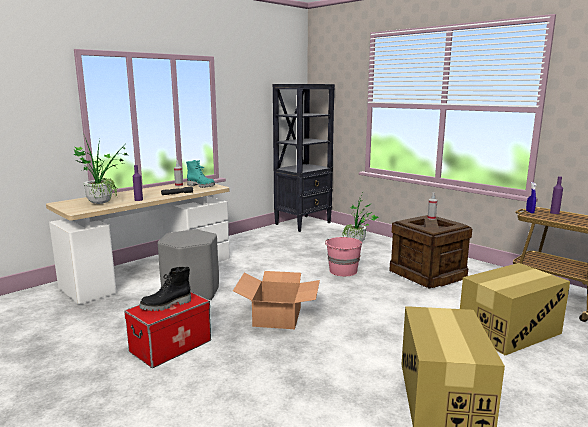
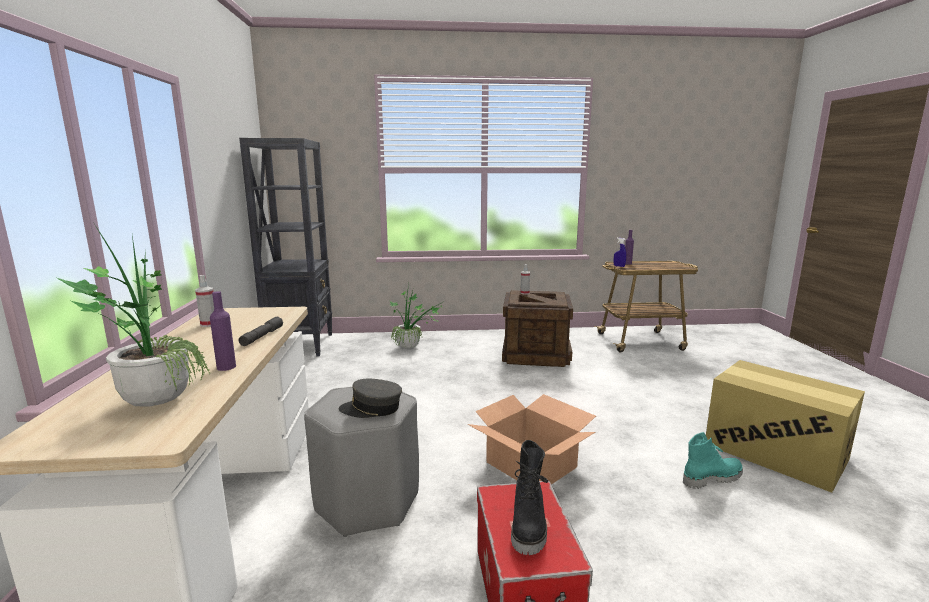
camera: 50 degrees left, 0 degrees up
turquoise boot [186,160,215,188] -> turquoise boot moved to [683,432,743,489]
pink bucket [325,237,362,276] -> none
cardboard box [460,263,570,355] -> none
none -> grey cap [339,379,402,418]

